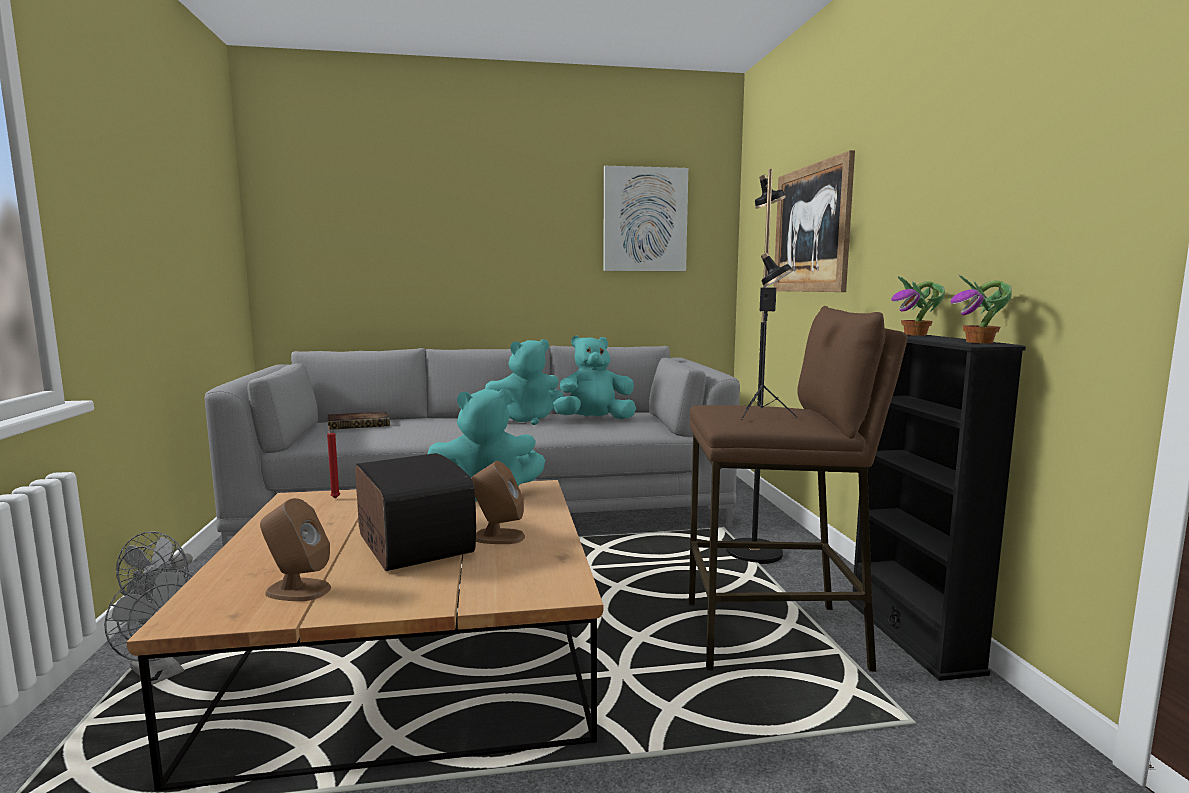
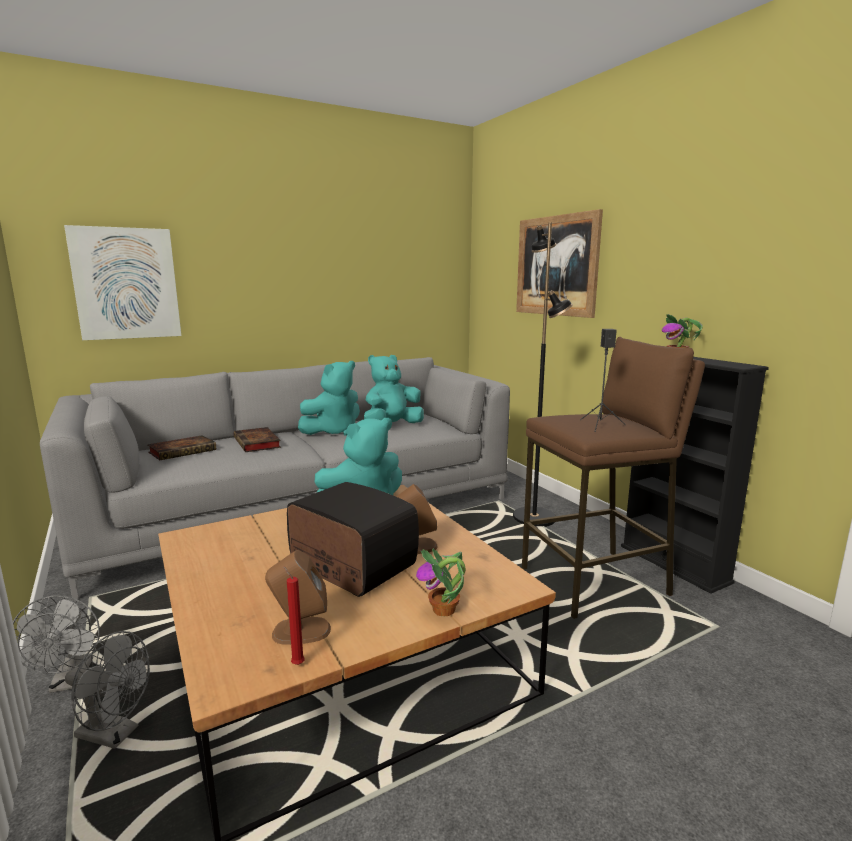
camera: 20 degrees left, 5 degrees up
red candle [327,425,340,498] -> red candle moved to [283,566,305,665]
picture [604,166,688,271] -> picture moved to [64,225,181,340]
potted plant [951,274,1012,344] -> potted plant moved to [416,548,465,616]
none -> book [234,427,281,452]

